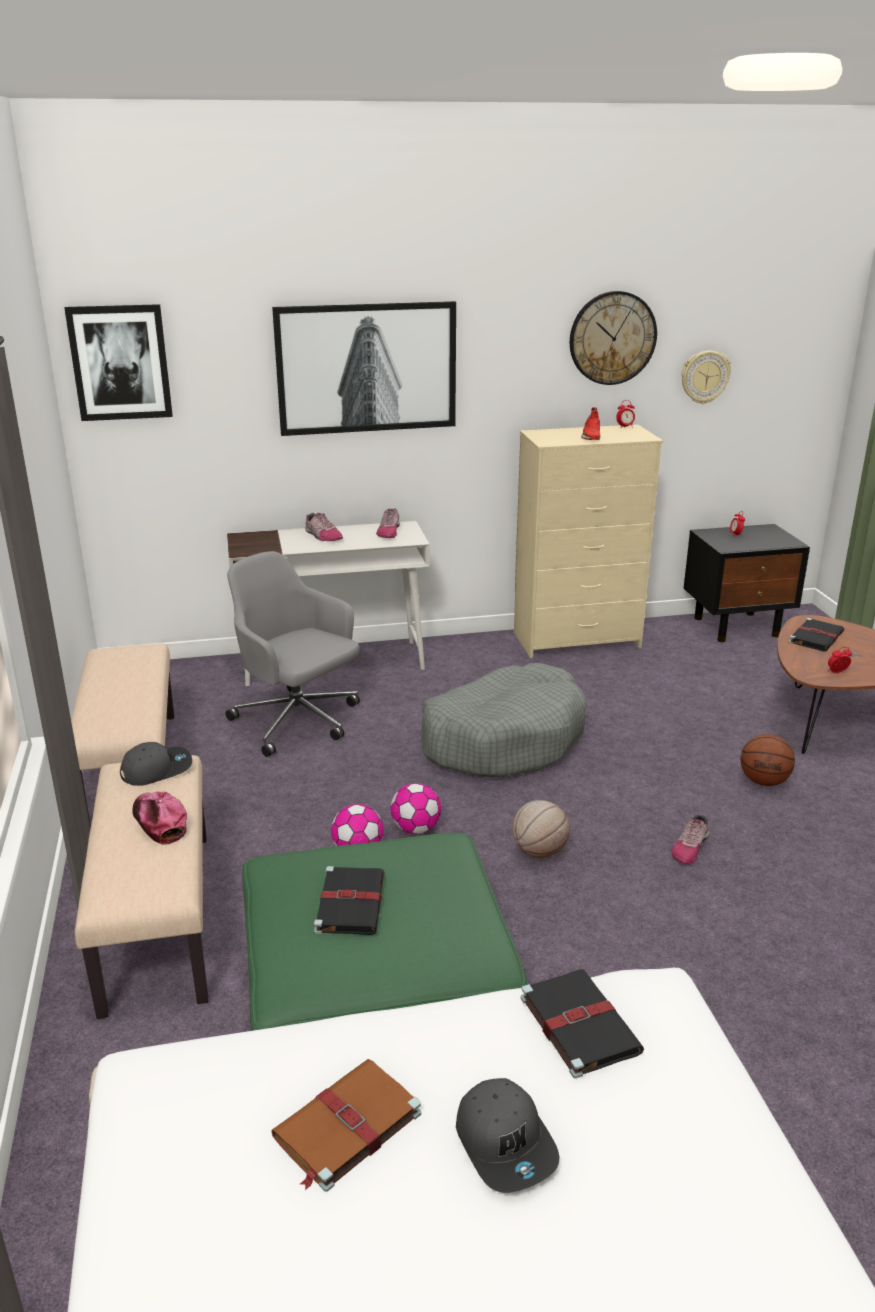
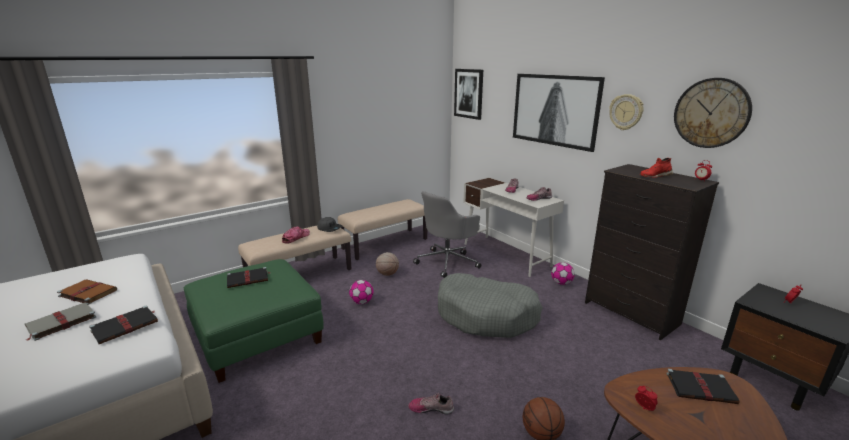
camera: 65 degrees right, 5 degrees down
grey office chair [226,551,360,757] -> grey office chair turned 150 degrees counterclockwise [413,191,481,278]
football [390,783,441,834] -> football moved to [551,262,575,285]
grey cap [456,1078,559,1193] -> grey book [25,302,96,341]
basketball [512,800,570,858] -> basketball moved to [376,252,399,276]
beige dresser [514,424,663,658] -> black dresser [585,164,719,341]
wall clock [682,351,731,404] -> wall clock moved to [609,94,644,130]

